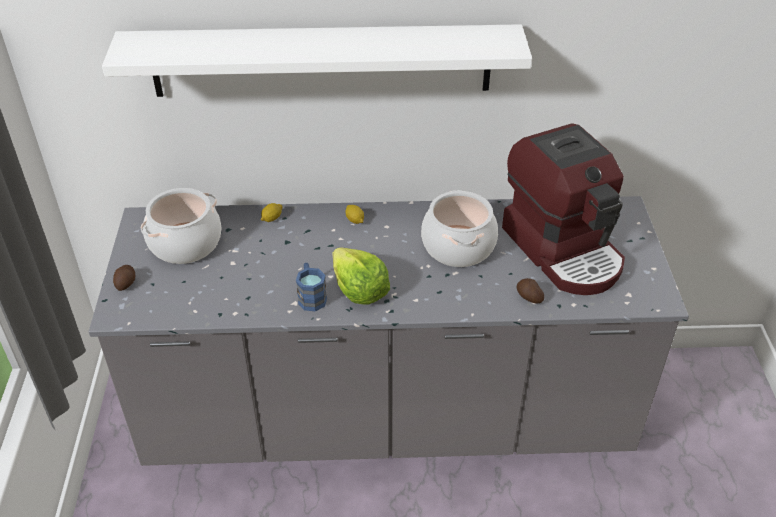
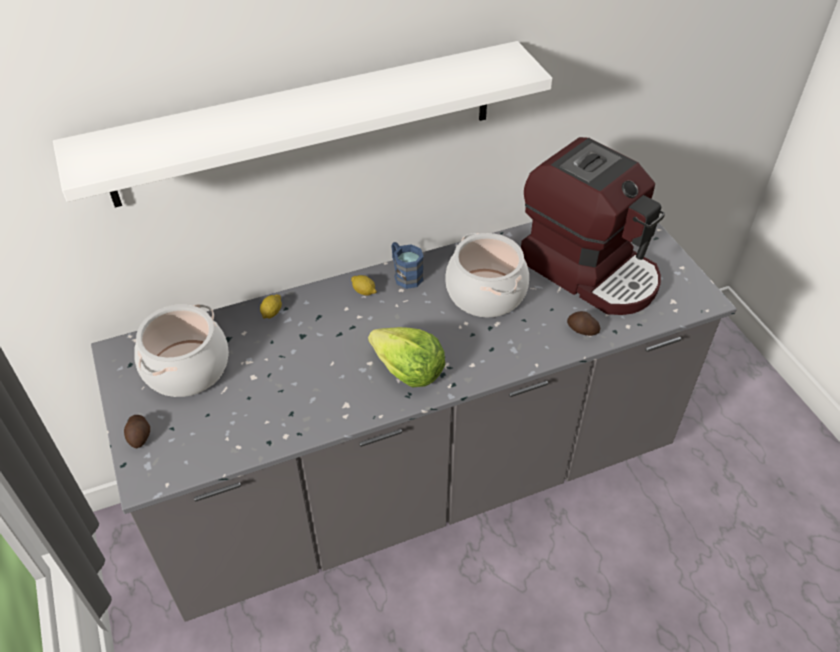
camera: 20 degrees left, 5 degrees up
blue mug [296,263,327,311] -> blue mug moved to [392,242,423,289]

